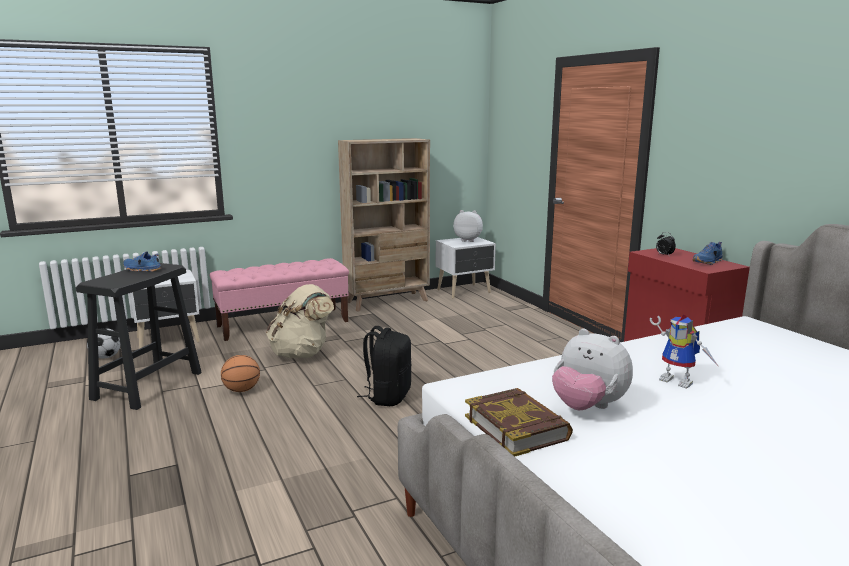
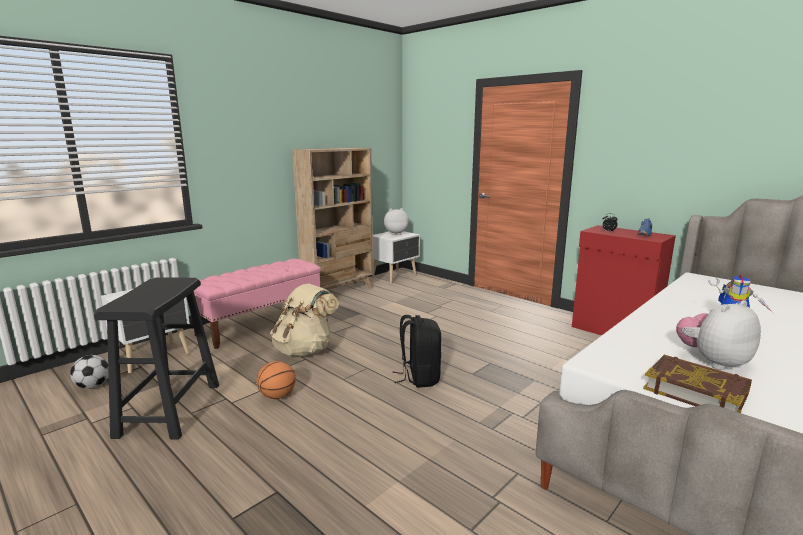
camera: 20 degrees left, 0 degrees up
blue shoe [123,251,162,272] -> none
plush toy [552,329,633,410] -> plush toy turned 135 degrees clockwise [676,300,761,370]

